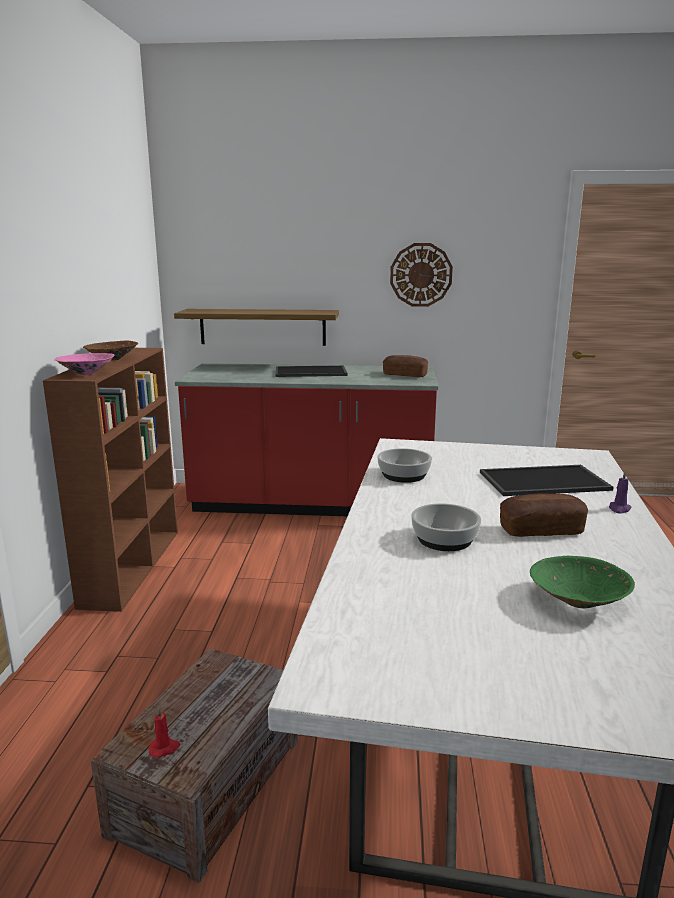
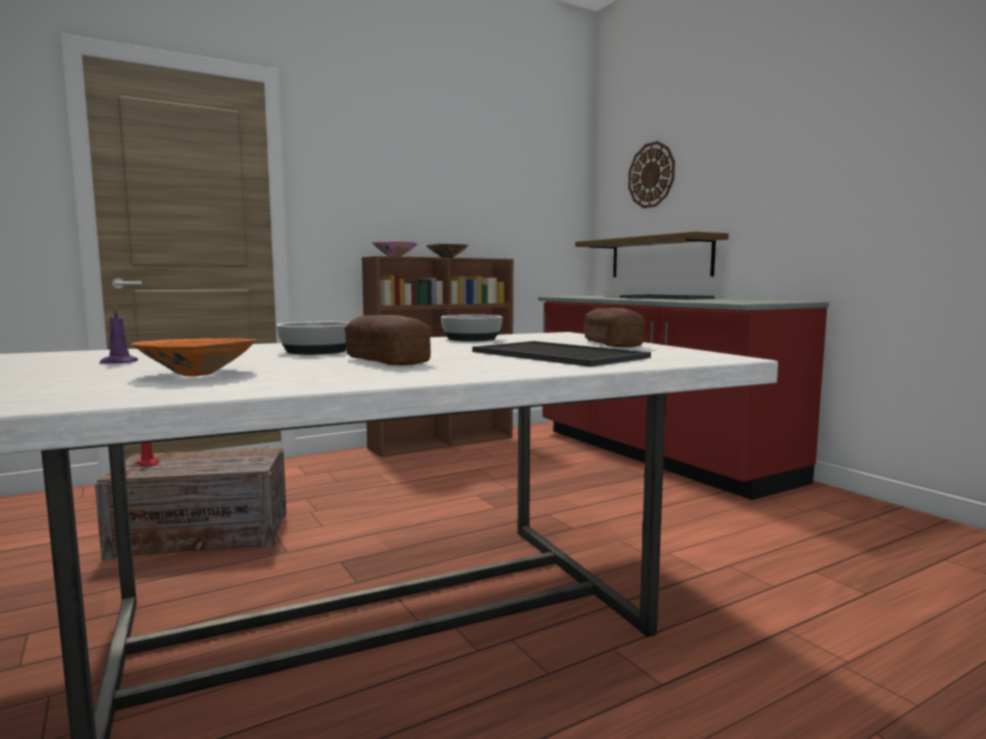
camera: 55 degrees right, 10 degrees down
bread [383,355,428,377] -> bread moved to [584,308,645,347]
wall clock [390,243,453,307] -> wall clock moved to [628,141,675,208]
green bowl [530,556,635,608] -> orange bowl [130,338,257,376]
purple candle [609,471,632,514] -> purple candle moved to [100,306,138,364]

